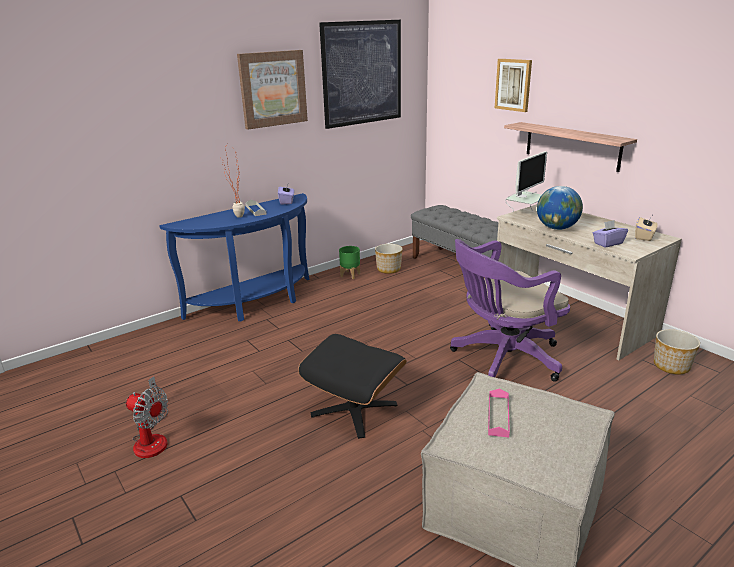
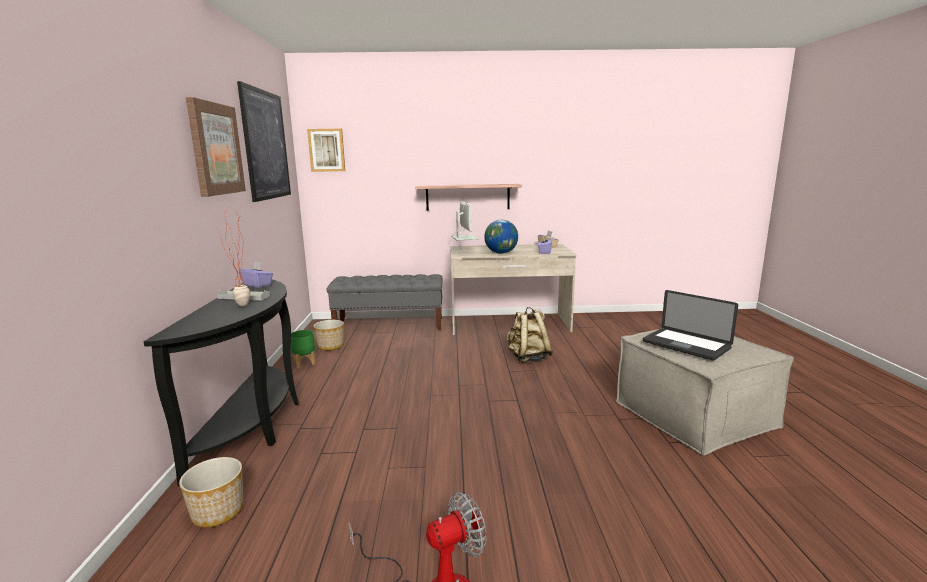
camera: 55 degrees left, 10 degrees down
blue console table [159,193,310,321] -> black console table [144,280,299,486]
black ottoman [298,334,407,439] -> none
purple office chair [450,239,570,382] -> beige backpack [507,307,553,363]
pink tray [488,389,510,438] -> laptop [643,290,738,360]
picture [495,59,532,112] -> picture moved to [307,129,345,172]
planter [654,329,700,374] -> planter moved to [179,457,243,528]

